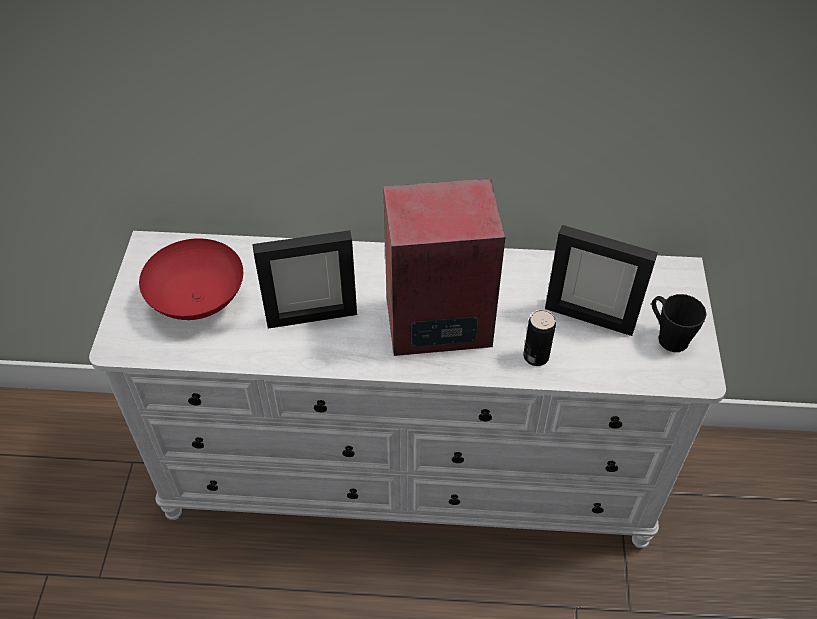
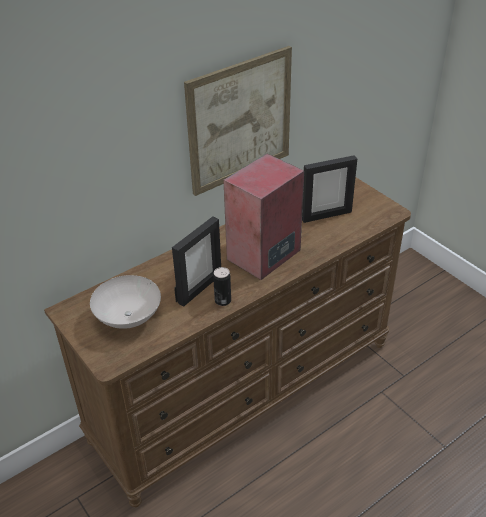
camera: 40 degrees left, 10 degrees down
white dresser [89,231,726,548] -> brown dresser [44,177,411,507]
red bowl [139,238,243,320] -> white bowl [90,275,161,329]
can [523,310,556,366] -> can moved to [213,267,231,306]
black mug [651,294,707,352] -> none
none -> picture [184,46,292,196]

